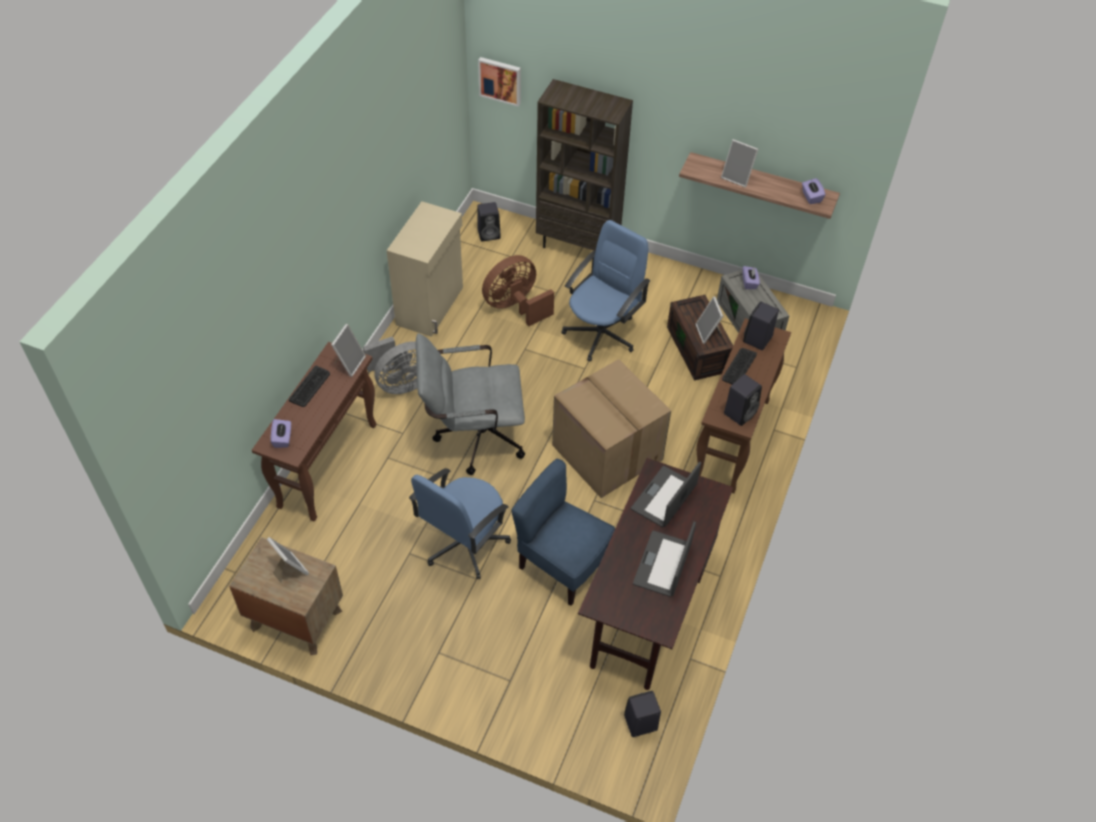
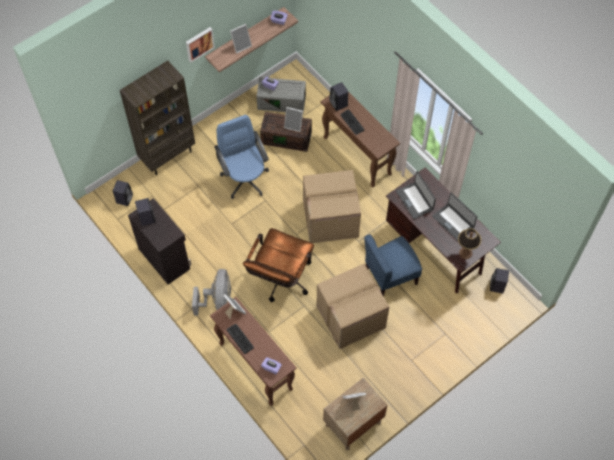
camera: 60 degrees left, 10 degrees up
beige cabinet [386,201,463,337] -> black cabinet [128,198,191,285]
blue office chair [409,468,511,579] -> cardboard box [317,263,389,349]
grey office chair [416,333,525,475] -> brown office chair [243,228,314,302]
picture [478,57,521,107] -> picture moved to [186,27,215,62]
brown fan [482,255,554,326] -> none
black speaker [724,374,762,426] -> black speaker moved to [135,198,156,226]
none -> table lamp [458,228,481,259]

